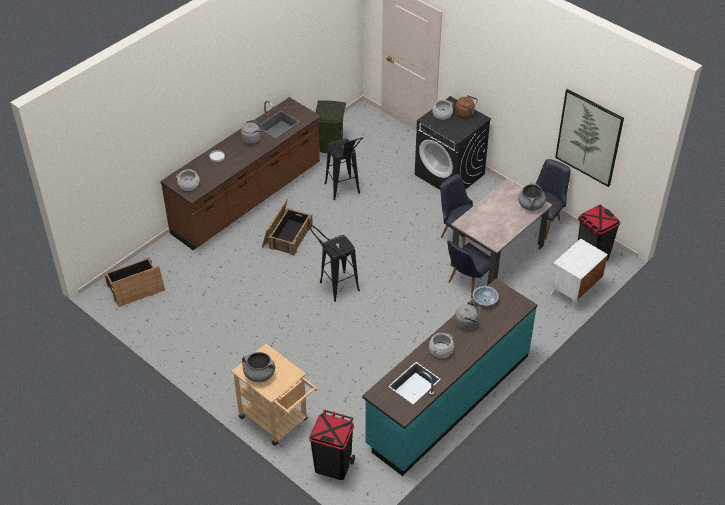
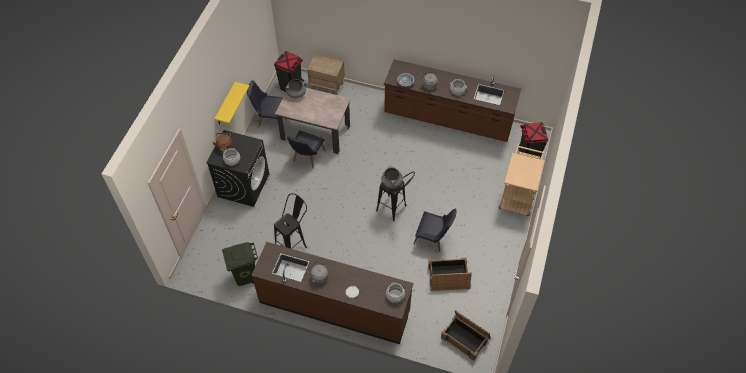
camera: 115 degrees left, 10 degrees up
grey cooking pot [242,352,275,383] -> grey cooking pot moved to [381,166,403,189]
crate [262,199,313,256] -> crate moved to [428,258,471,291]
turquoise counter [362,279,537,476] -> brown counter [384,59,521,142]
black chair [447,241,490,298] -> black chair moved to [414,209,457,252]
white nightstand [550,238,608,311] -> brown nightstand [307,54,345,95]
picture [555,89,624,187] -> none
none -> yellow shelf [215,82,249,124]

